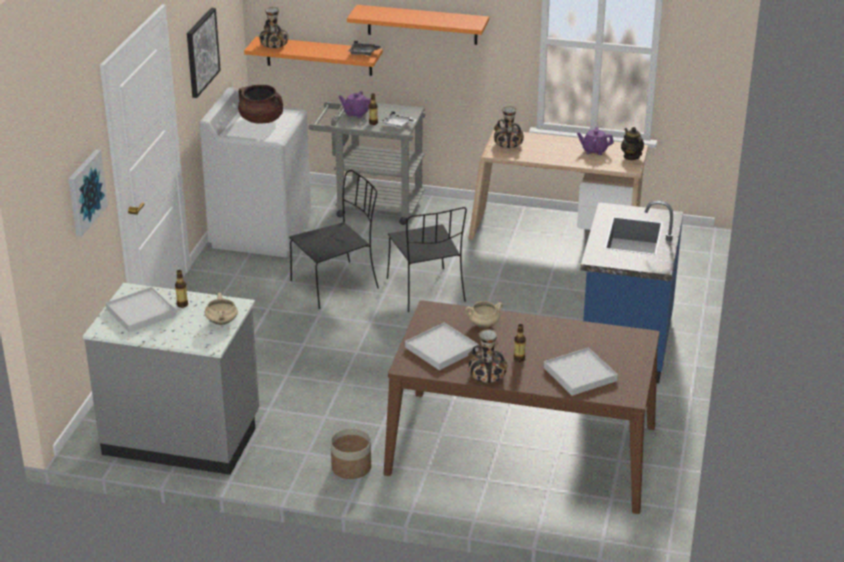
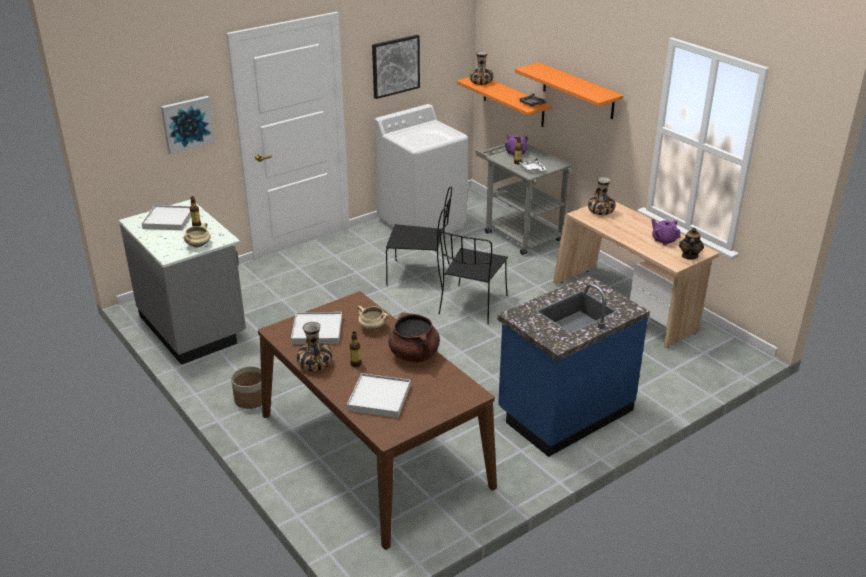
camera: 40 degrees right, 0 degrees up
brown cooking pot [238,85,283,124] -> brown cooking pot moved to [388,313,440,363]

